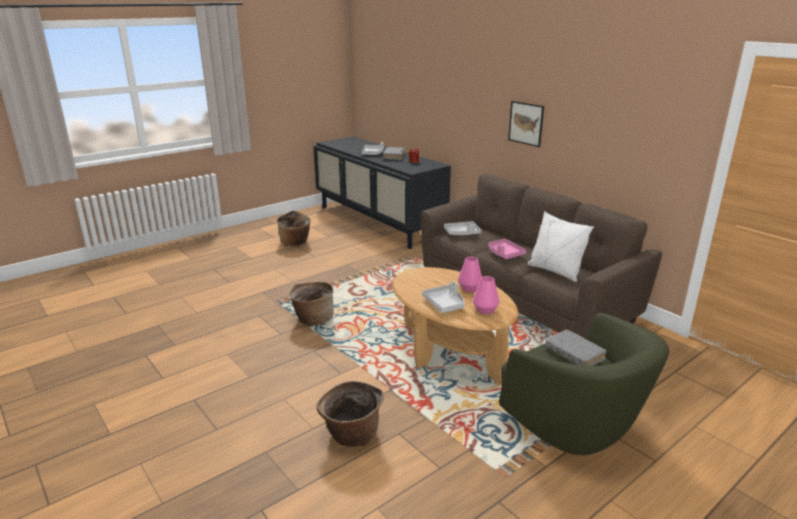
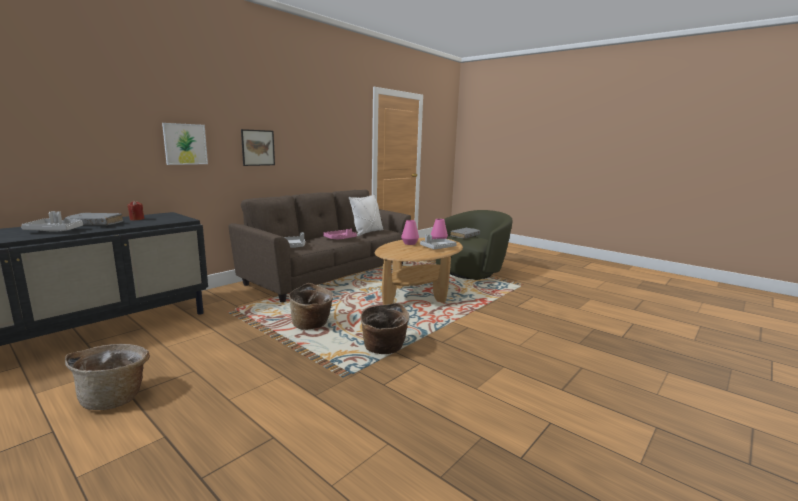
camera: 100 degrees left, 10 degrees down
basket [317,381,384,447] -> basket moved to [289,283,333,330]
none -> picture [162,123,208,165]

